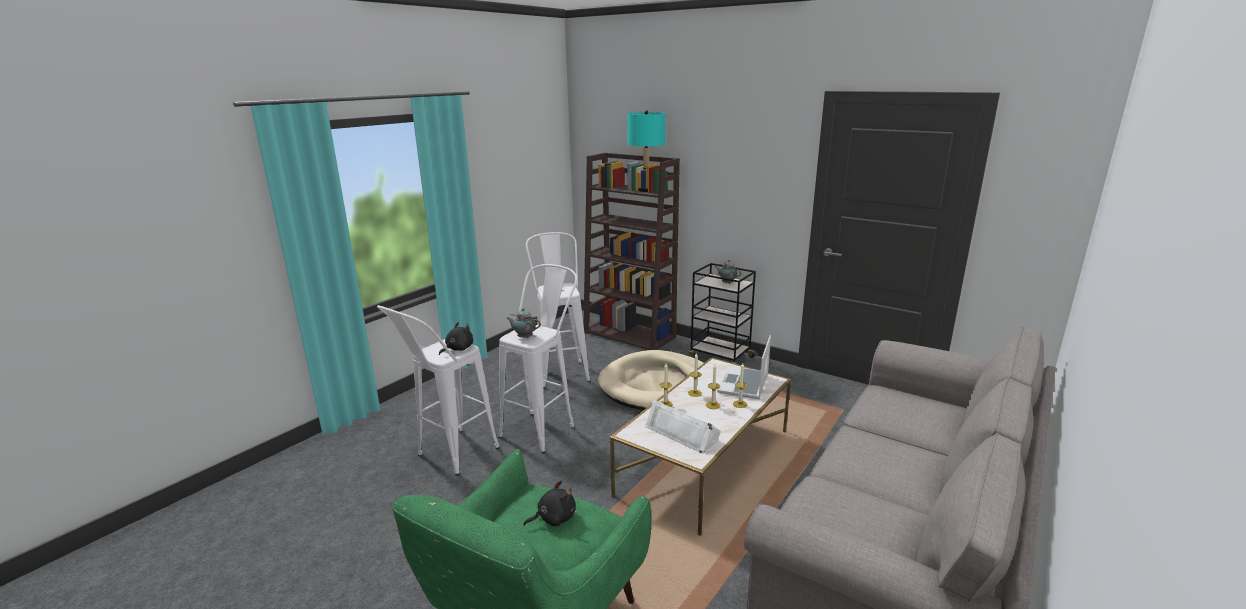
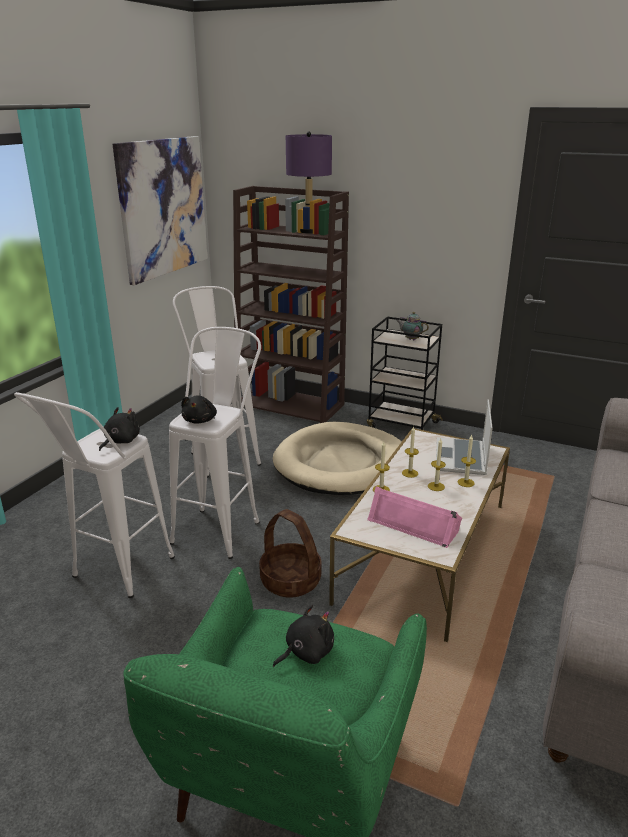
camera: 10 degrees left, 5 degrees up
teapot [507,308,541,338] -> black plush toy [181,395,217,424]
turquoise table lamp [627,110,665,192] -> purple table lamp [286,131,332,233]
white speaker [645,399,721,454] -> pink speaker [367,486,462,548]
none -> picture [113,136,208,285]
none -> basket [259,509,322,598]

